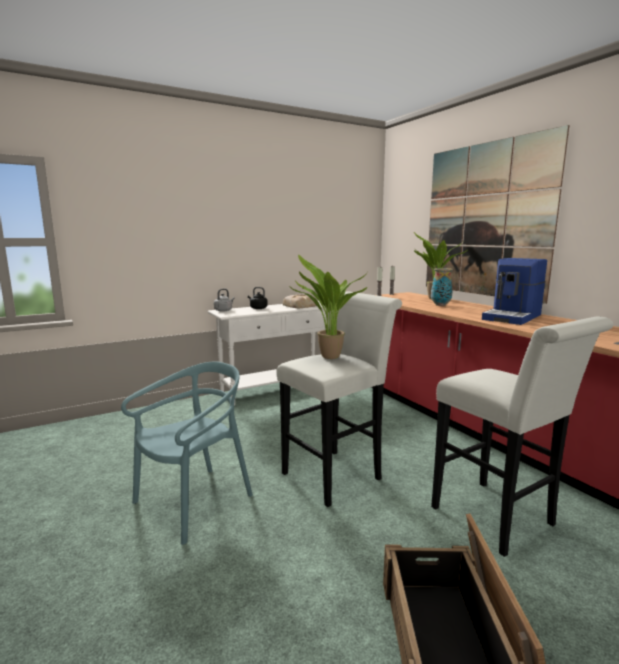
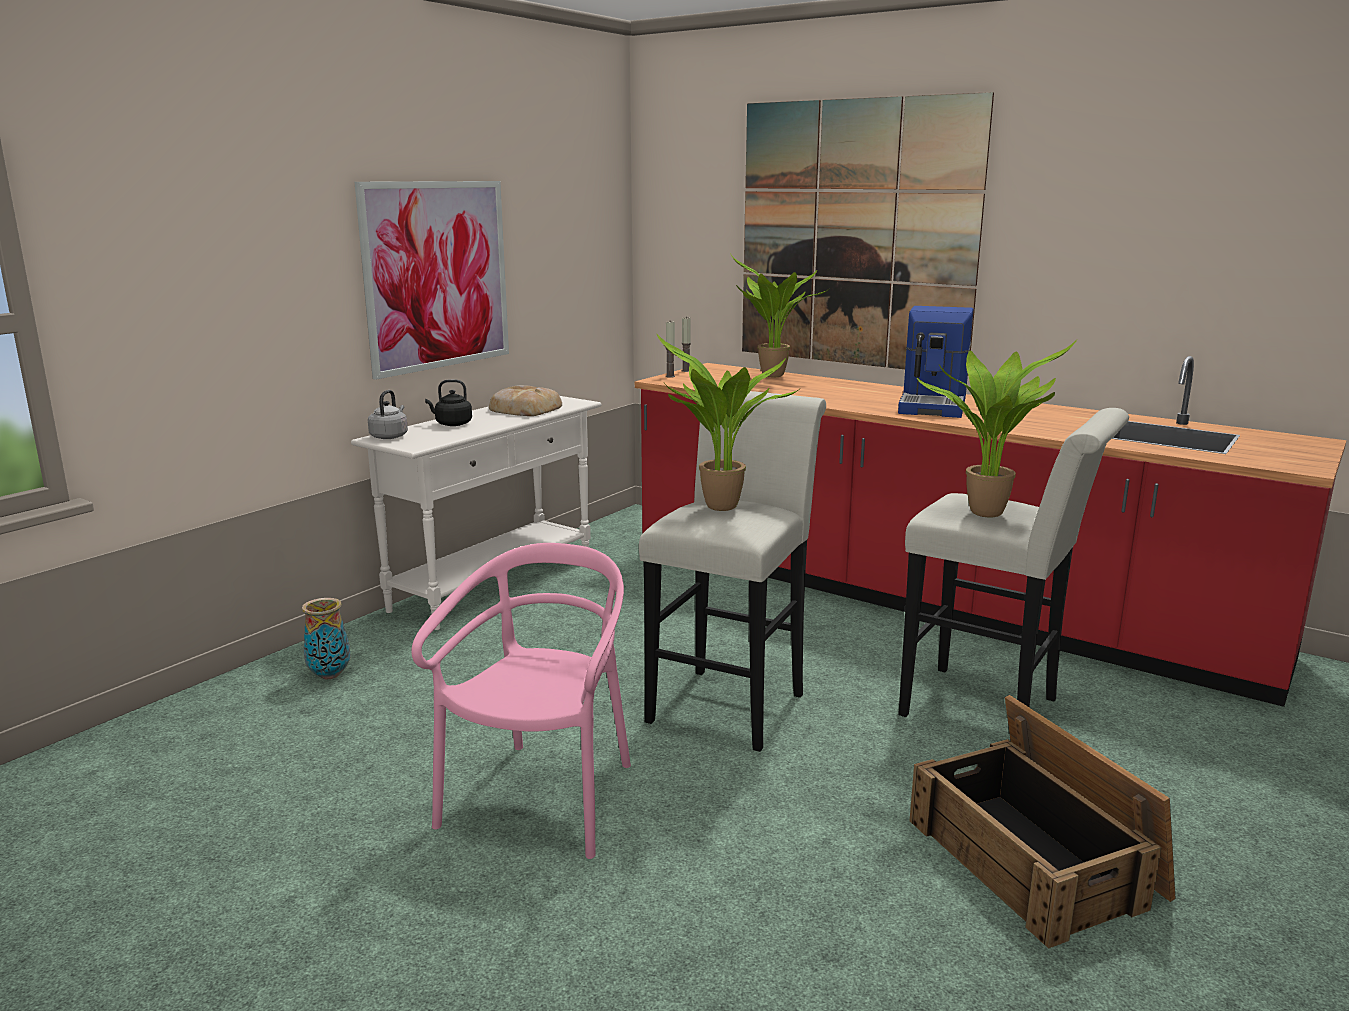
camera: 25 degrees left, 5 degrees up
turquoise chair [121,362,253,545] -> pink chair [411,543,631,859]
vase [431,268,452,306] -> vase moved to [302,598,351,679]
none -> picture [355,181,509,380]
none -> potted plant [917,340,1077,518]

